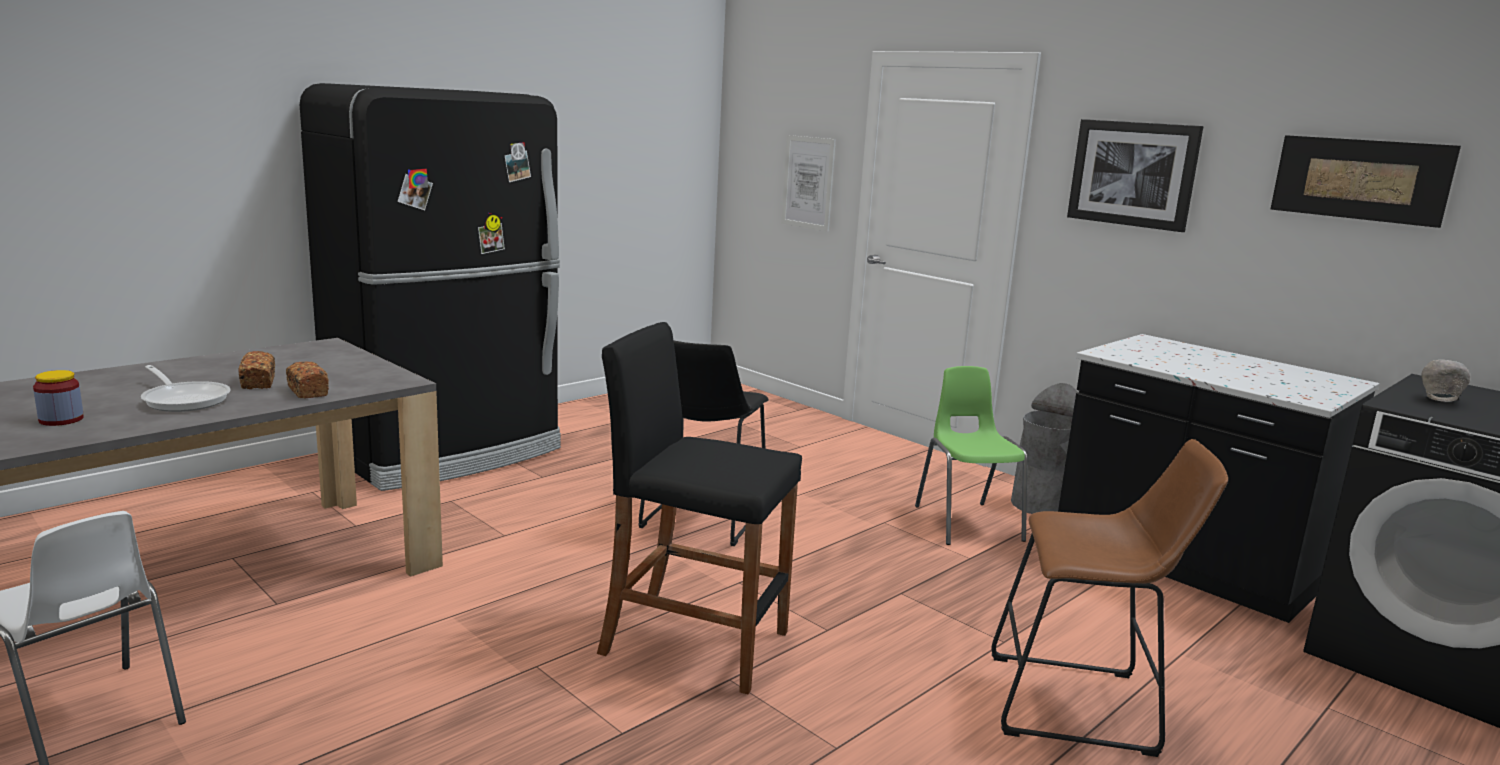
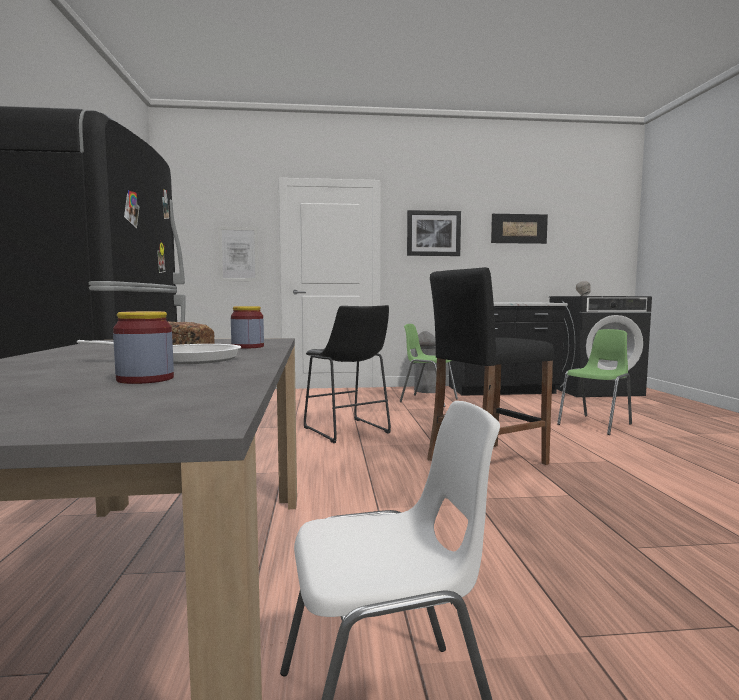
camera: 50 degrees left, 10 degrees down
bread [286,361,329,398] -> jar [231,306,264,349]
brown stool [991,439,1228,757] -> green chair [557,329,632,435]

